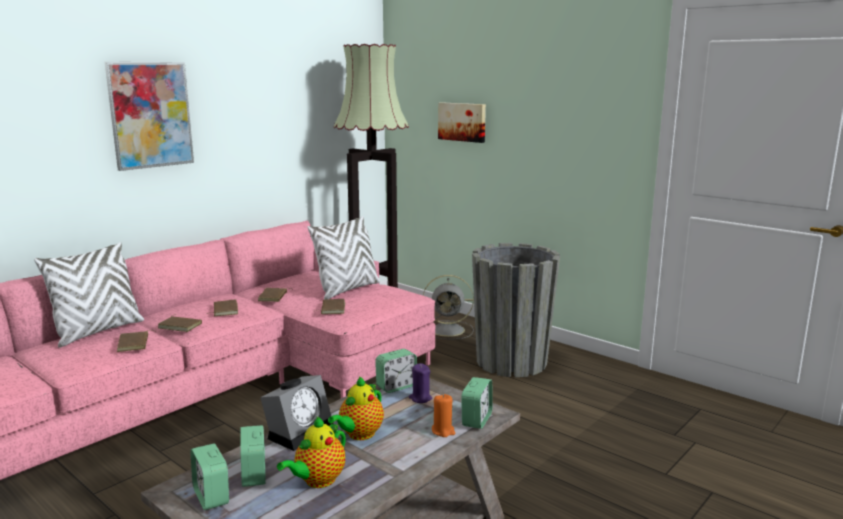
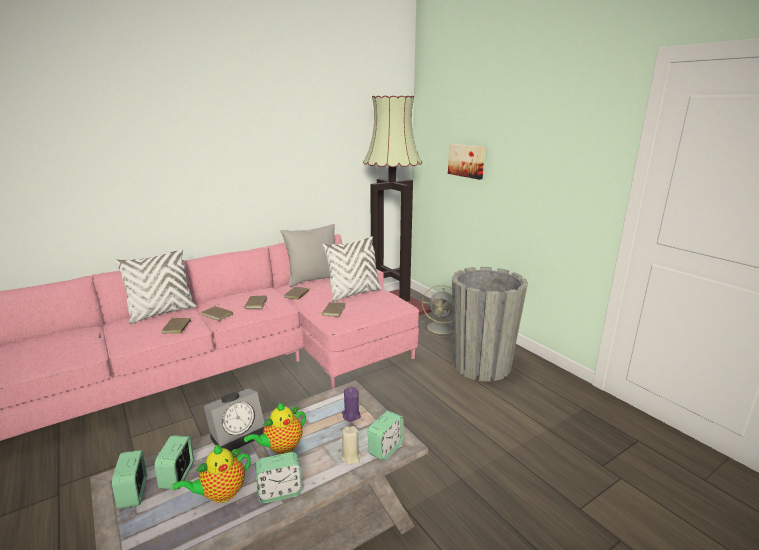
camera: 15 degrees right, 5 degrees up
picture [105,62,194,171] -> none
alarm clock [375,349,417,393] -> alarm clock moved to [255,452,302,503]
orange candle [432,394,455,437] -> beige candle [341,426,361,465]
none -> grey pillow [280,224,335,287]

